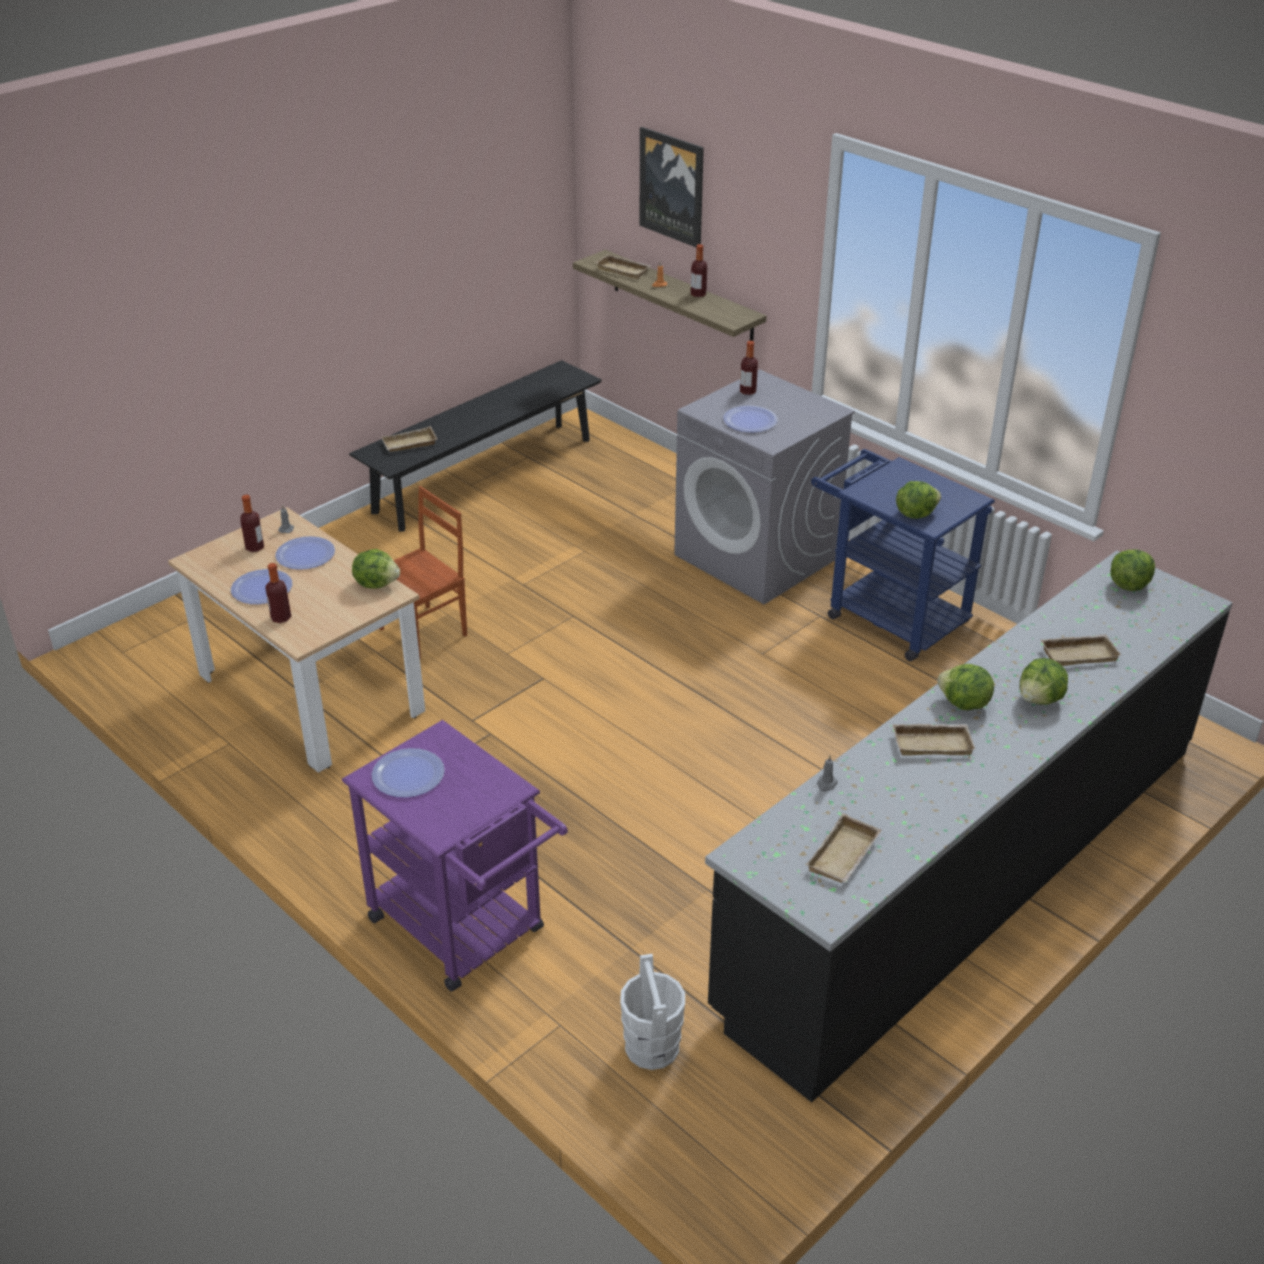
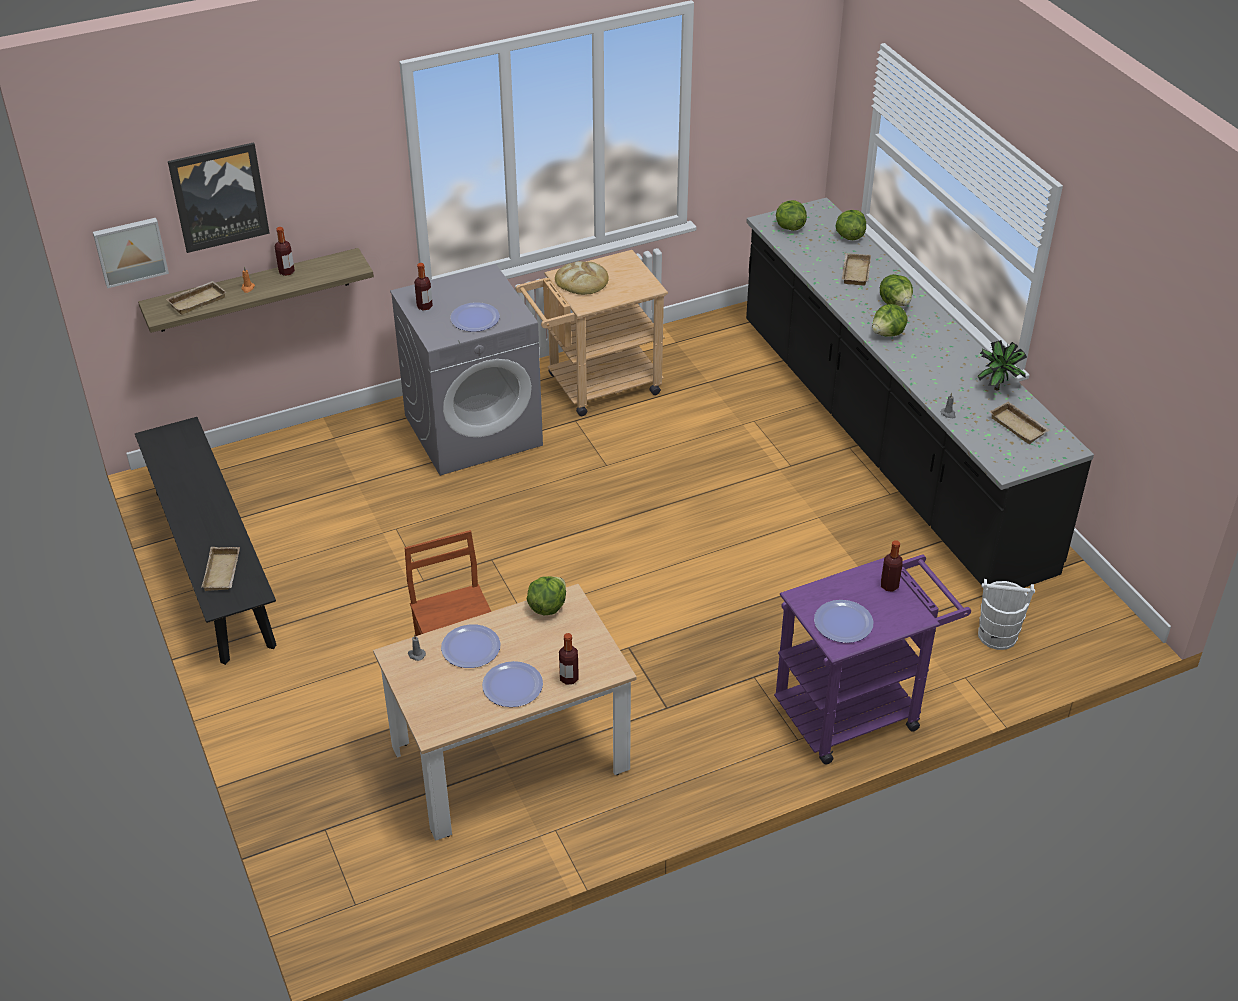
camera: 70 degrees left, 5 degrees up
bottle [240,495,264,552] -> bottle moved to [881,540,903,592]
blue cart [811,449,995,661] -> beige cart [516,250,668,416]
beige tray [892,724,976,755] -> none
lettuce [896,481,941,519] -> lettuce moved to [835,210,866,240]
none -> picture [93,218,169,288]
none -> bread [555,261,609,295]
none -> potted plant [978,340,1027,390]

